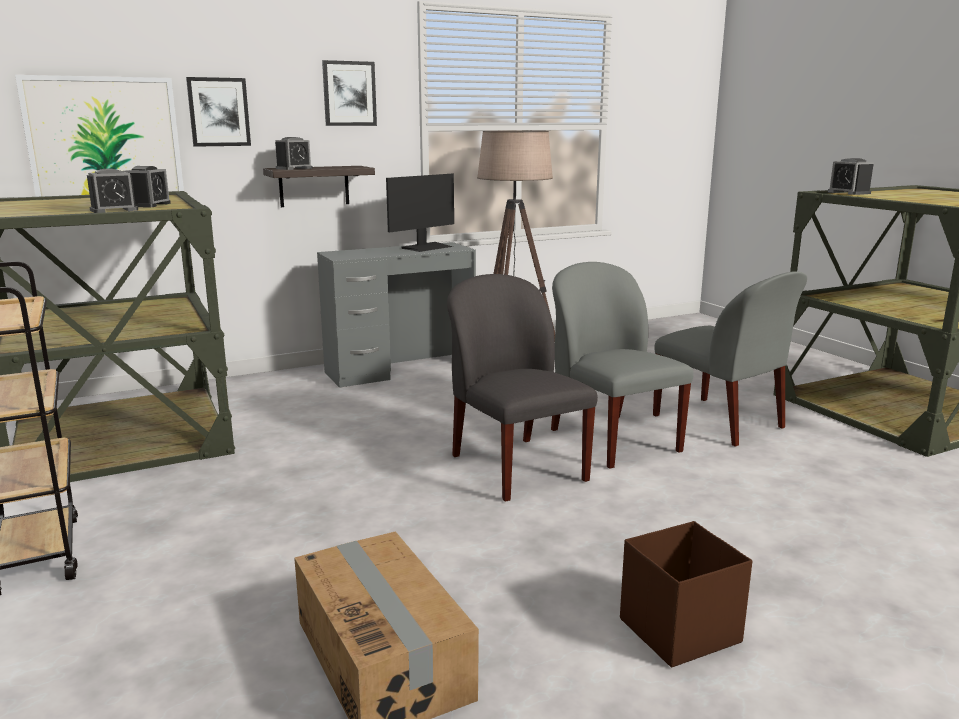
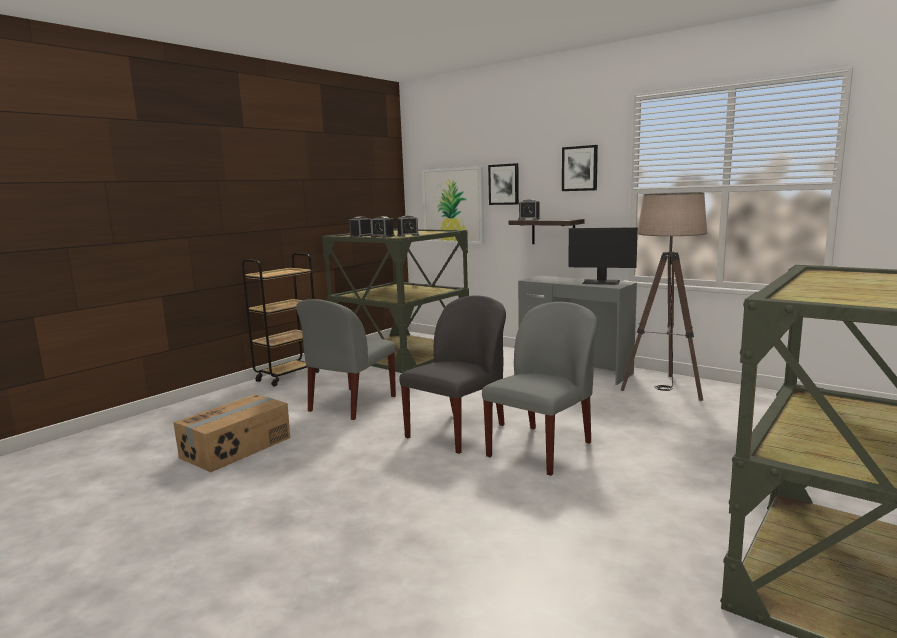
camera: 65 degrees right, 5 degrees down
brown storage box [620,521,752,668] -> none
grey chair [653,271,807,447] -> grey chair moved to [296,299,396,420]
alarm clock [828,158,874,195] -> alarm clock moved to [350,217,372,237]

